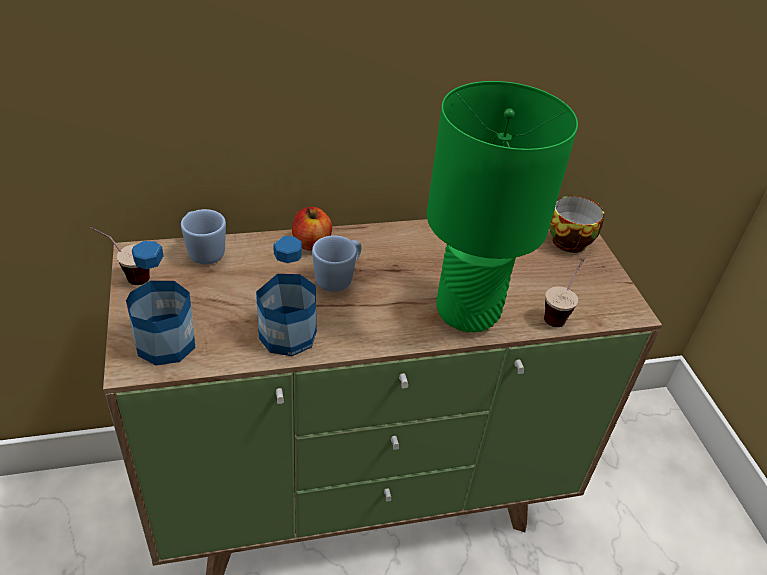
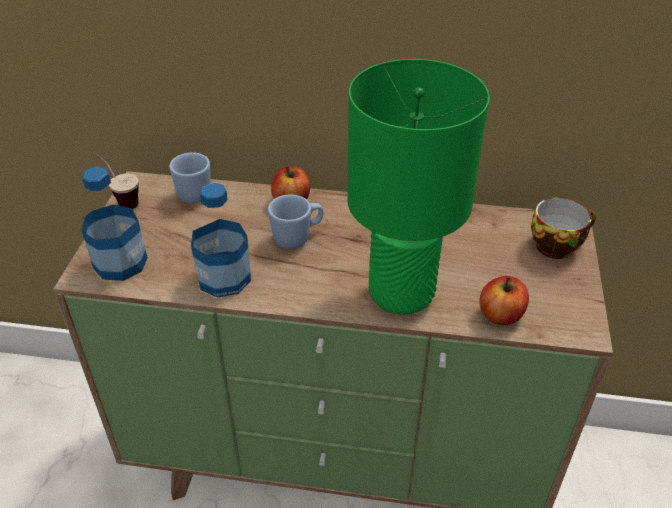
camera: 25 degrees right, 0 degrees up
cup [544,258,584,327] -> apple [480,276,529,325]

